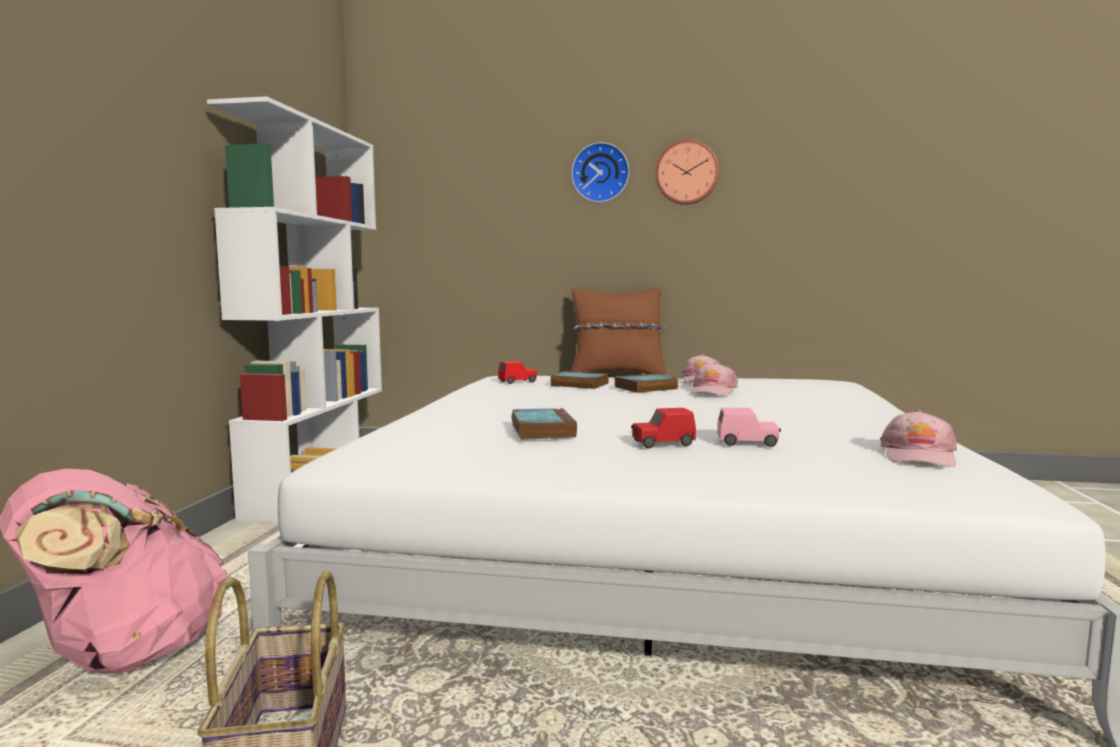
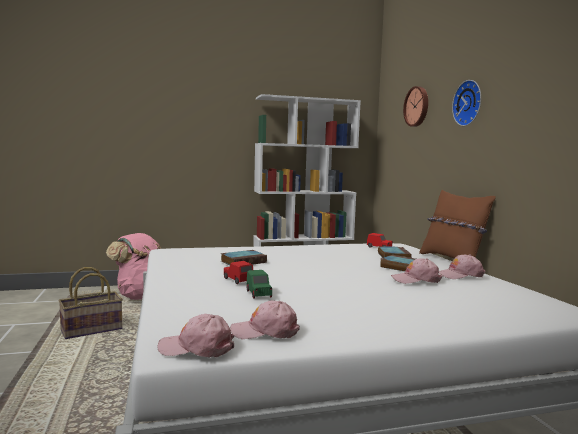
camera: 65 degrees right, 0 degrees up
wall clock [655,139,719,205] -> wall clock moved to [403,86,428,127]
pink toy car [717,408,781,447] -> green toy car [247,270,272,299]
none -> pink cap [158,314,234,357]

